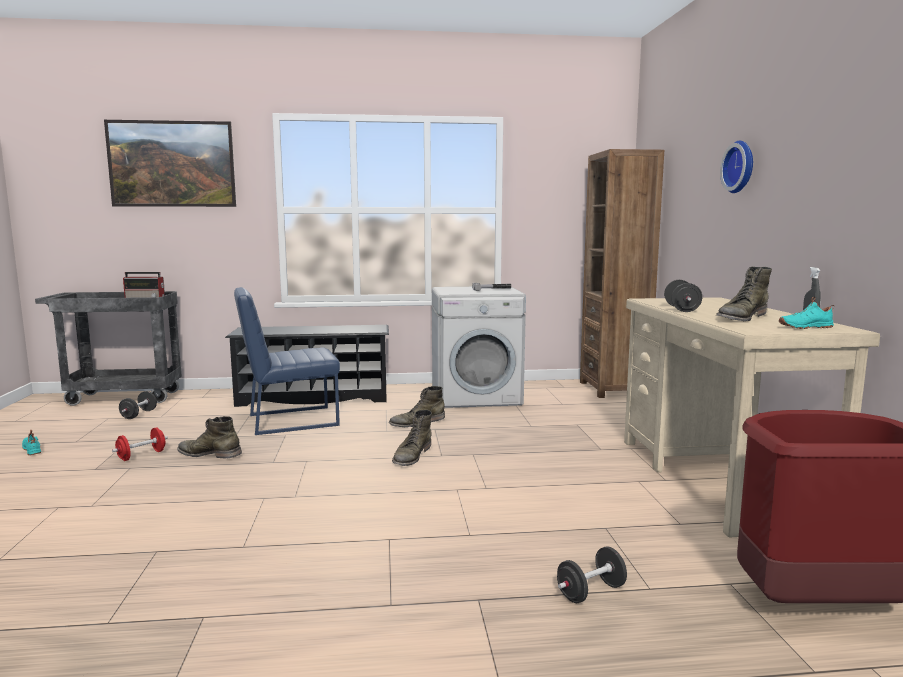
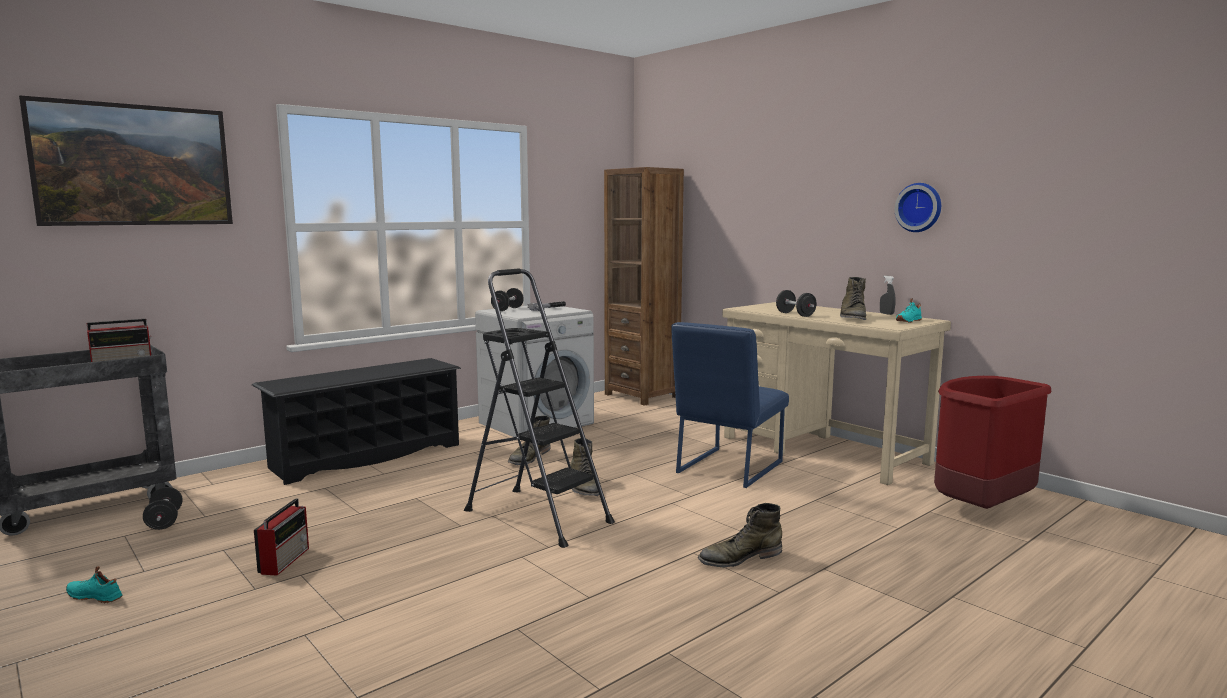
camera: 35 degrees left, 0 degrees up
red dumbbell [112,427,168,461] -> radio [254,498,309,576]
green boot [177,416,242,459] -> green boot moved to [698,503,782,568]
blue chair [234,287,340,435] -> blue chair moved to [671,322,789,488]
black dumbbell [557,546,627,603] -> black dumbbell moved to [491,288,524,311]
wall clock [720,141,753,193] -> wall clock moved to [895,183,941,232]
none -> step ladder [464,268,615,548]

